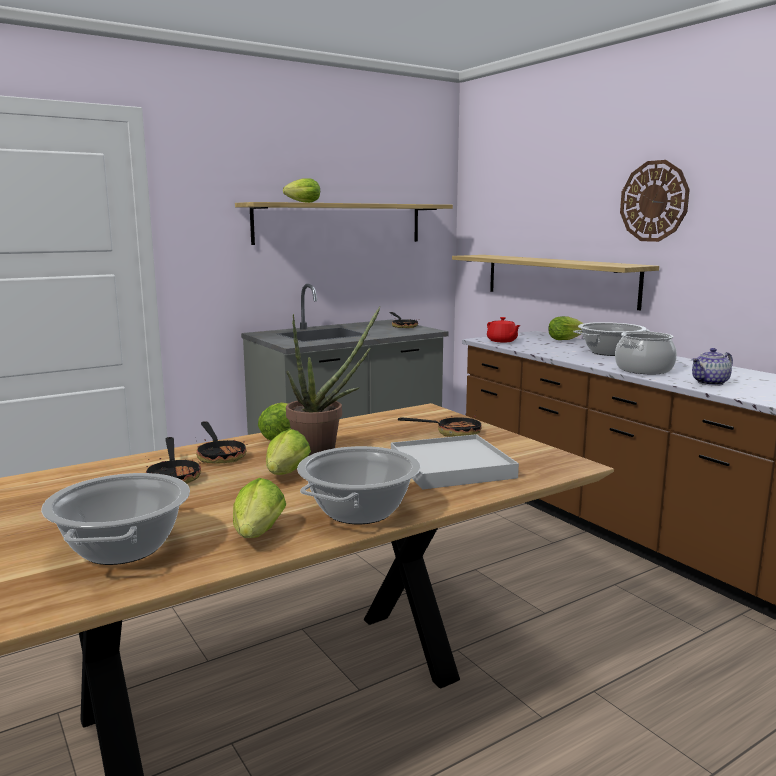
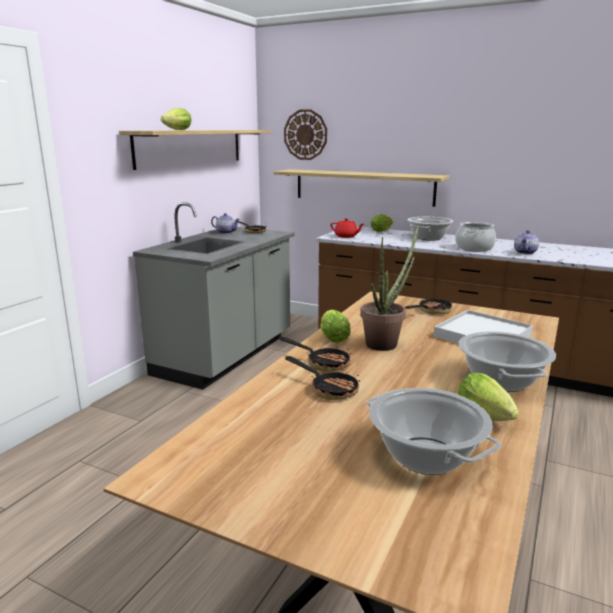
camera: 30 degrees left, 5 degrees up
lettuce [266,429,311,475] -> none
wall clock [620,160,690,242] -> wall clock moved to [284,109,327,160]
none -> teapot [211,213,240,234]

